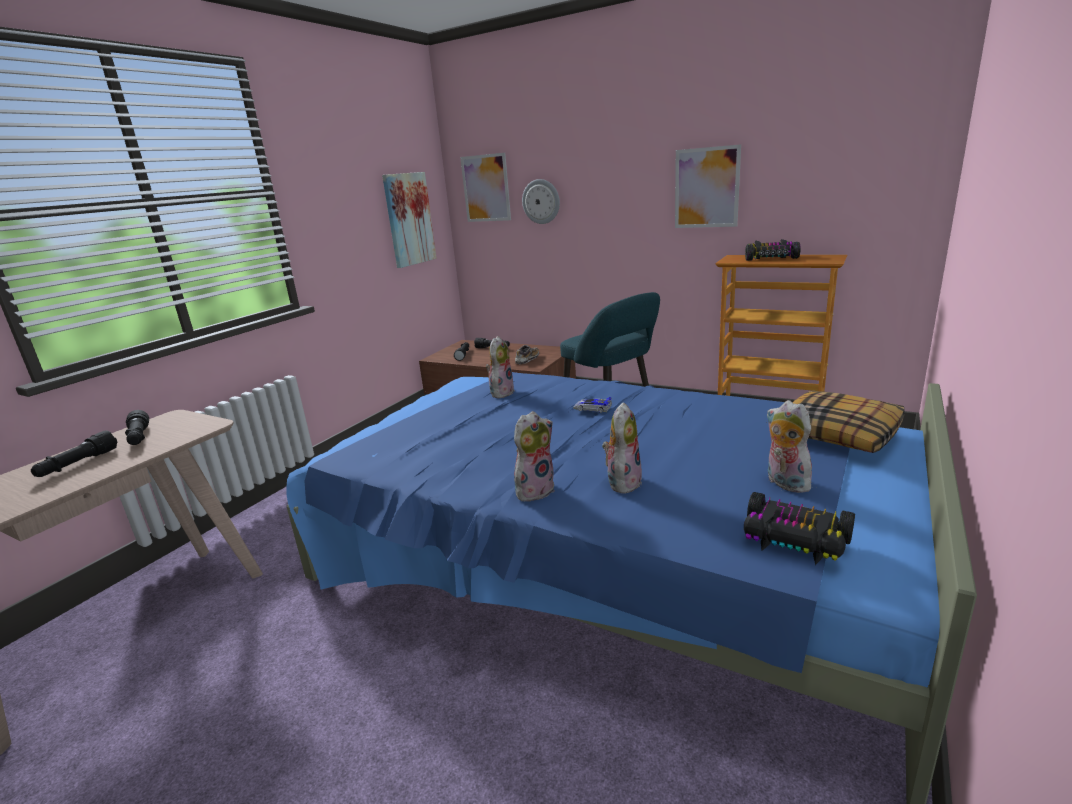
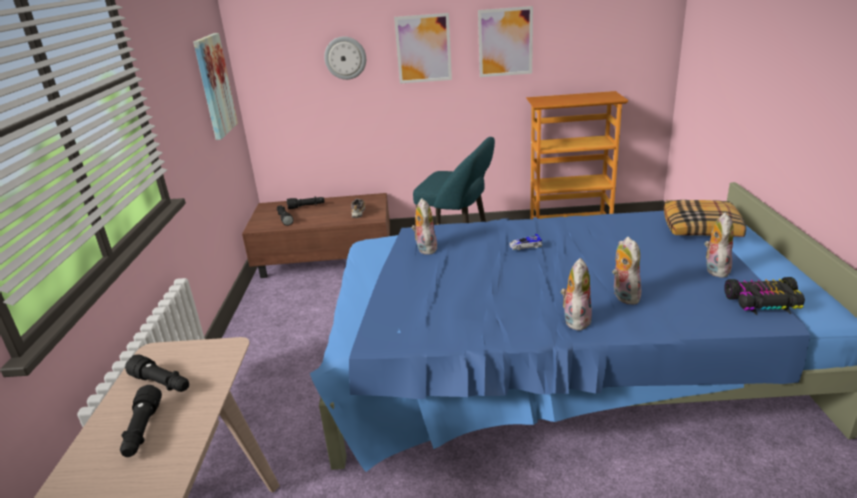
camera: 30 degrees left, 5 degrees up
picture [460,153,511,222] -> picture moved to [394,13,452,83]
toy car [745,239,801,261] -> none
plush toy [767,400,812,493] -> plush toy turned 75 degrees clockwise [704,213,734,278]

